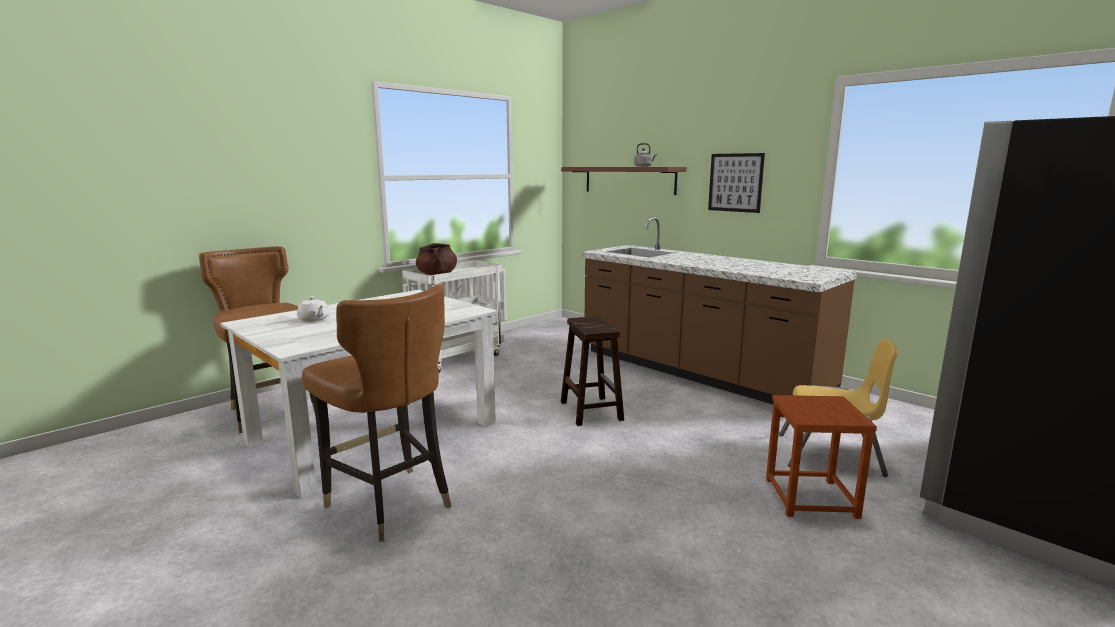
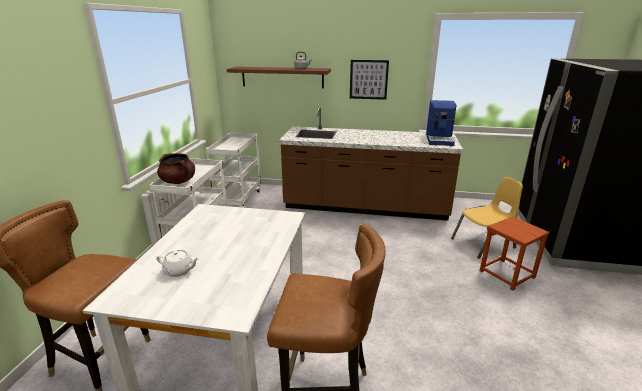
camera: 35 degrees left, 10 degrees up
brown stool [561,316,624,426] -> none
none -> white cart [206,132,261,208]
none -> coffee machine [426,100,456,146]

